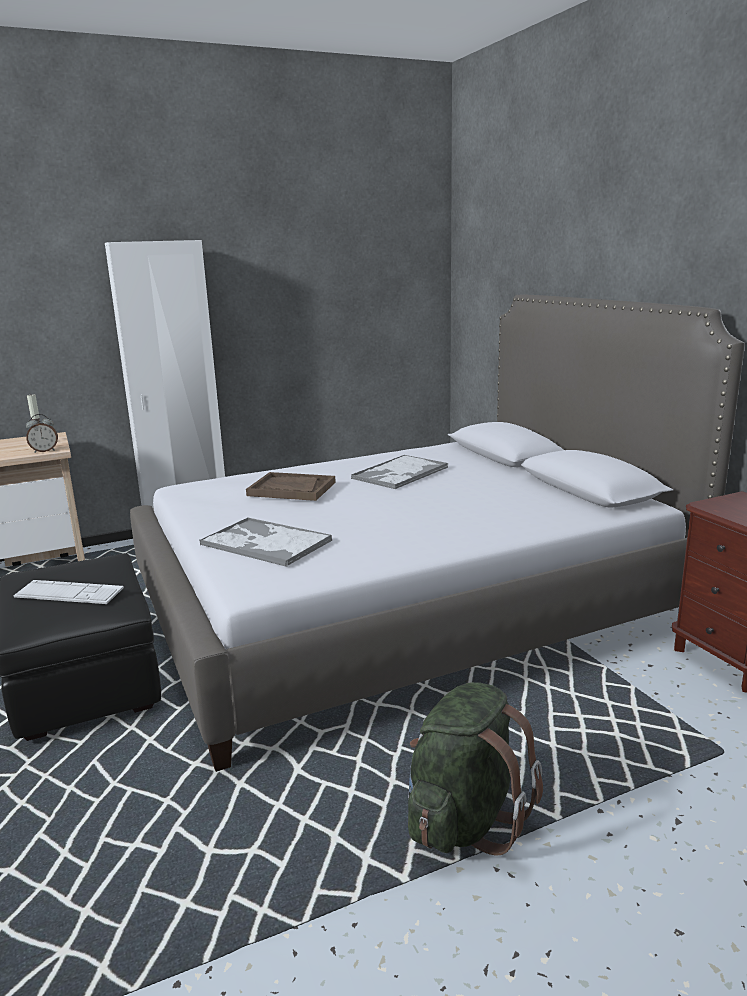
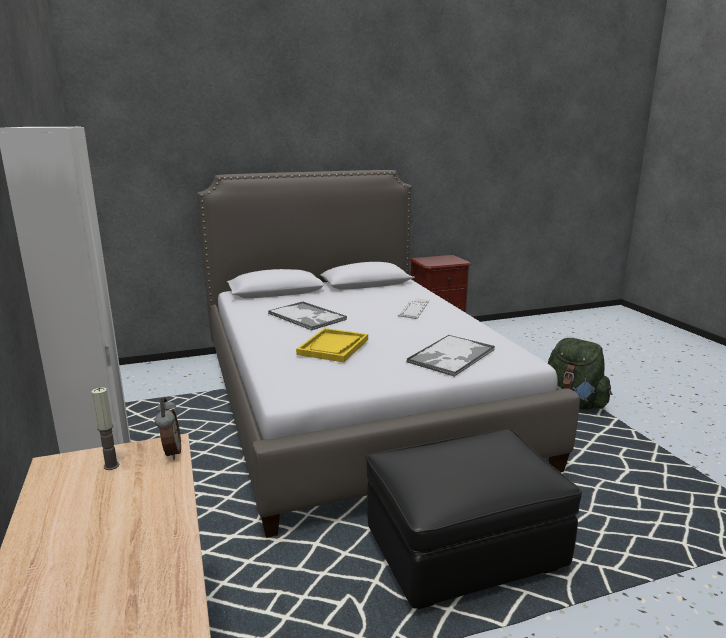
camera: 85 degrees left, 0 degrees up
keyboard [13,580,124,604] -> keyboard moved to [398,298,429,319]
brown tray [246,472,336,501] -> yellow tray [296,328,368,362]

